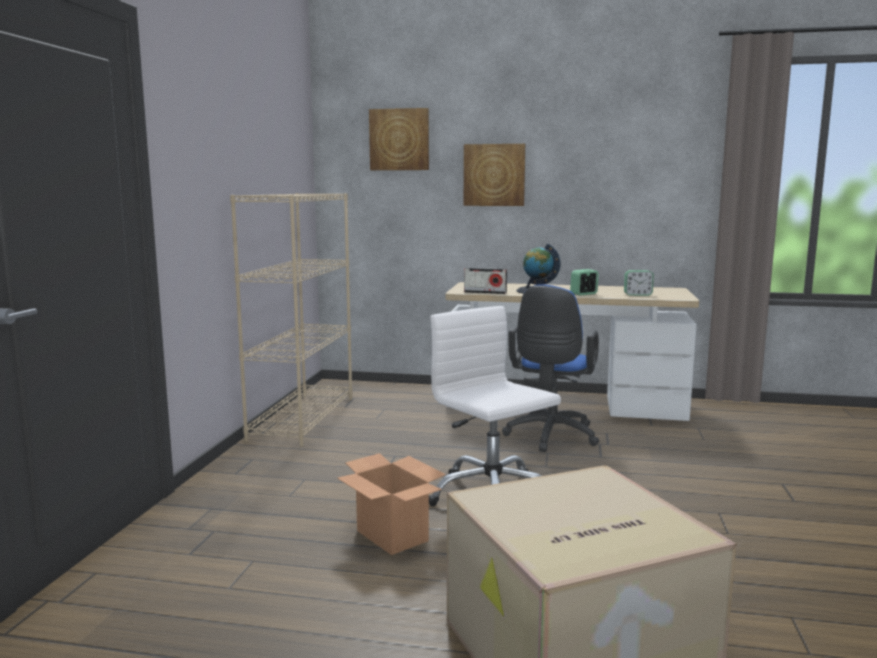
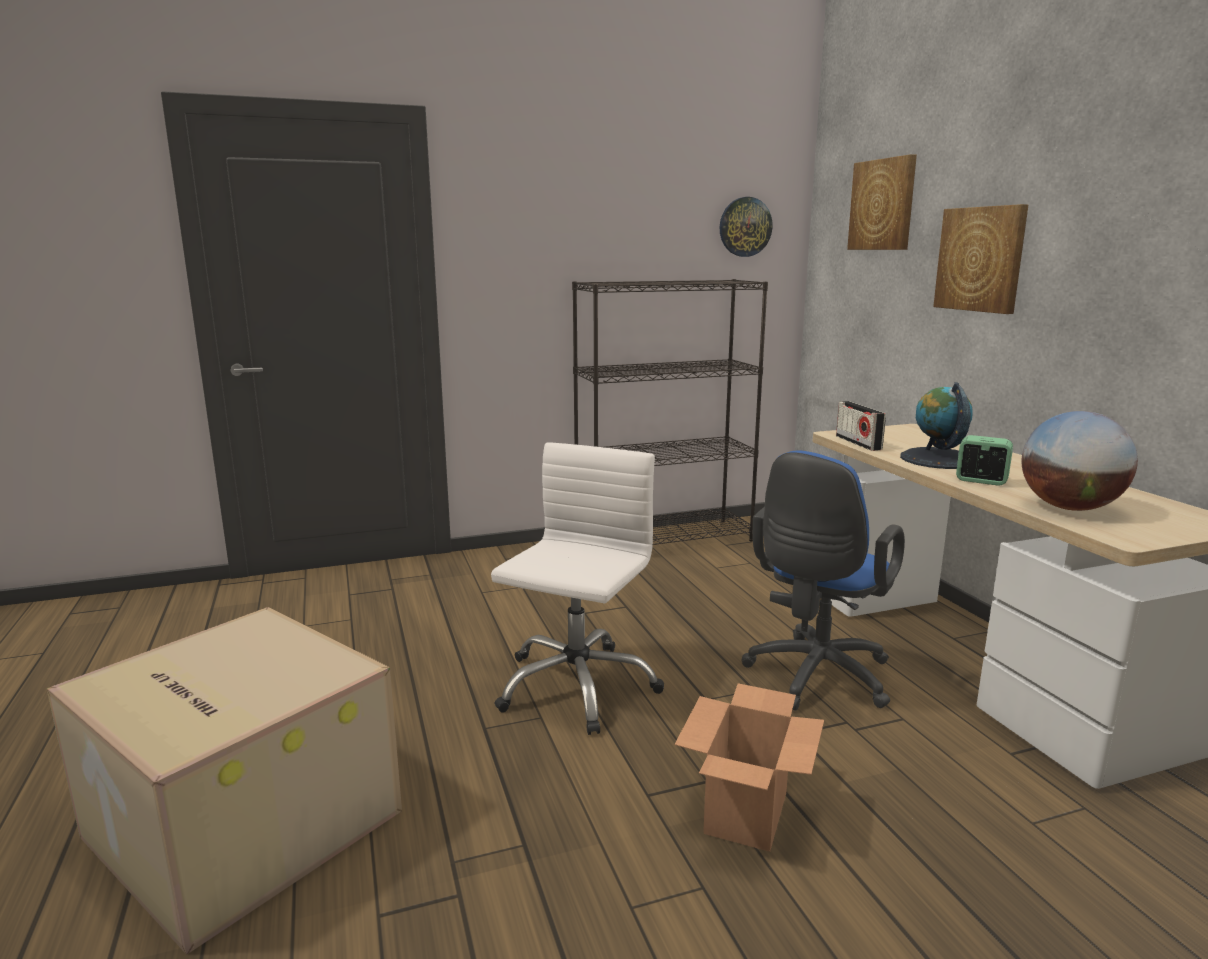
camera: 60 degrees right, 5 degrees up
beige bookcase [230,193,352,447] -> black bookcase [572,279,768,545]
cardboard box [337,453,446,555] -> cardboard box moved to [675,683,824,852]
blue office chair [502,284,599,452] -> blue office chair turned 45 degrees counterclockwise [741,451,905,711]
alarm clock [624,270,654,296] -> globe [1022,411,1138,511]
none -> wall clock [720,197,773,257]

